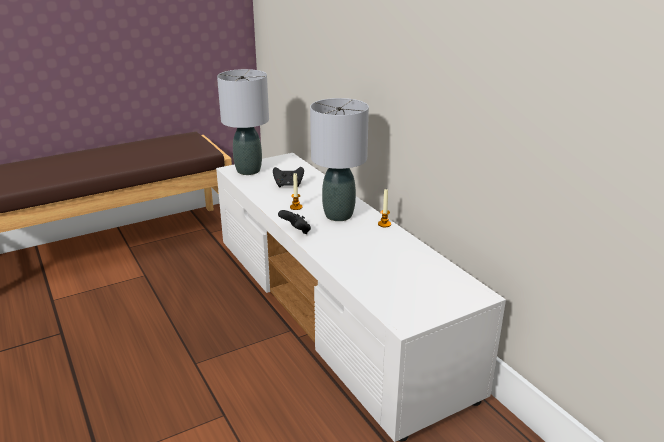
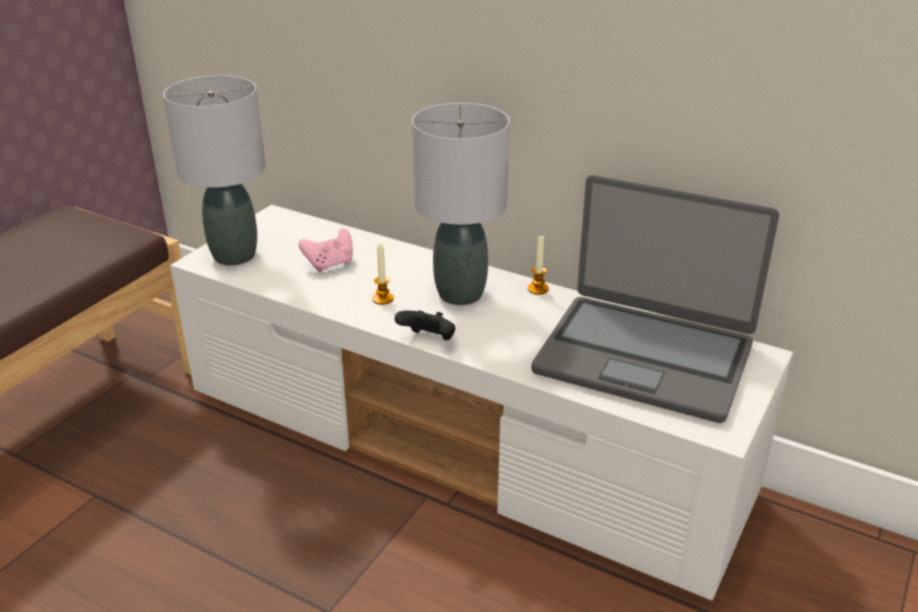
camera: 30 degrees left, 5 degrees up
black game controller [273,167,304,188] -> pink game controller [298,228,353,272]
none -> laptop [531,175,779,423]

